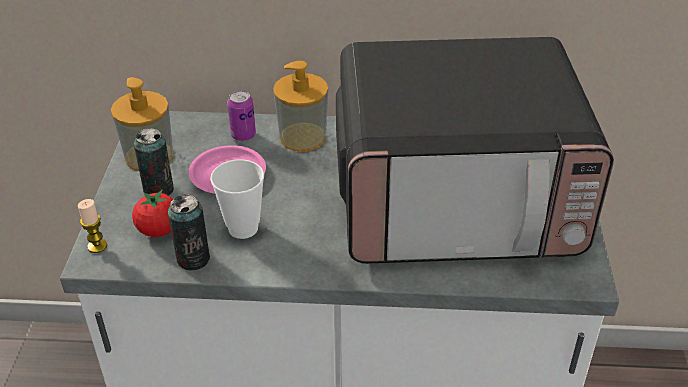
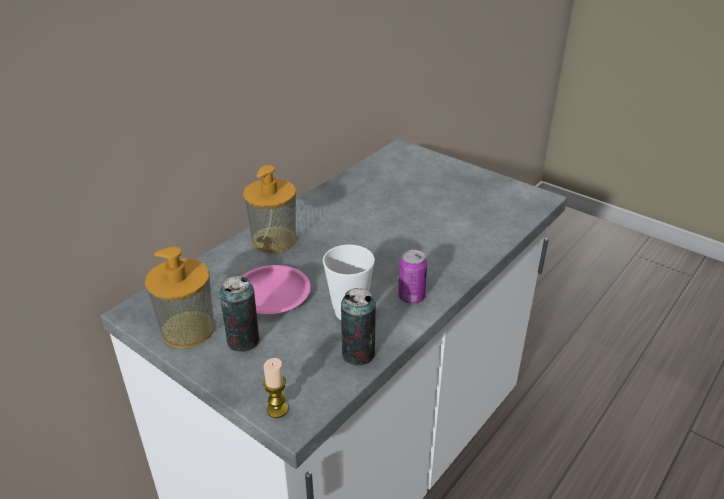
camera: 55 degrees left, 5 degrees down
tomato [132,190,173,237] -> none
can [227,90,256,141] -> can moved to [398,250,427,304]
microwave [336,37,614,264] -> none

